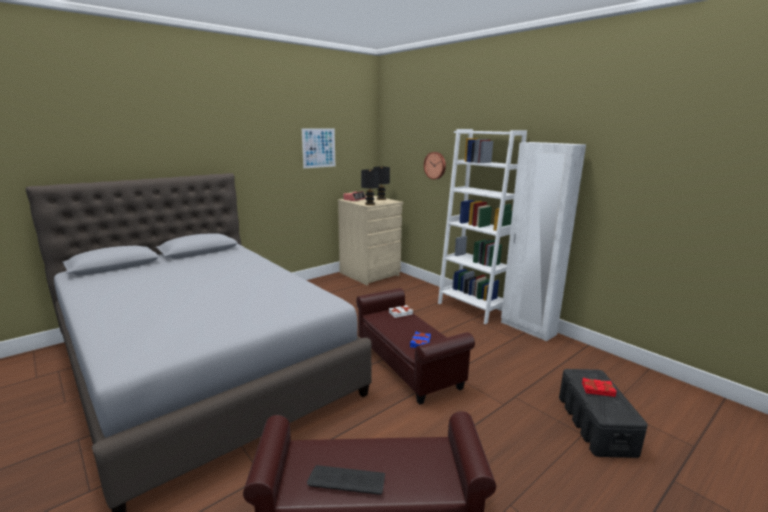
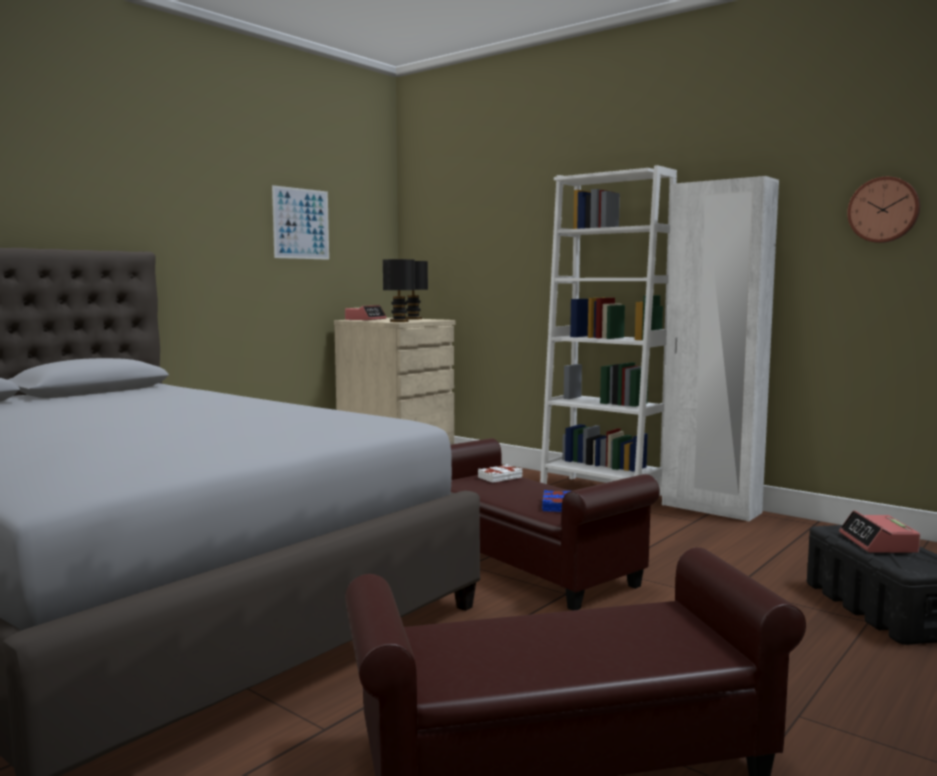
camera: 10 degrees left, 10 degrees down
keyboard [307,465,385,495] -> none
wall clock [424,152,446,180] -> wall clock moved to [847,177,920,243]
red book [582,378,617,397] -> alarm clock [839,510,920,553]

